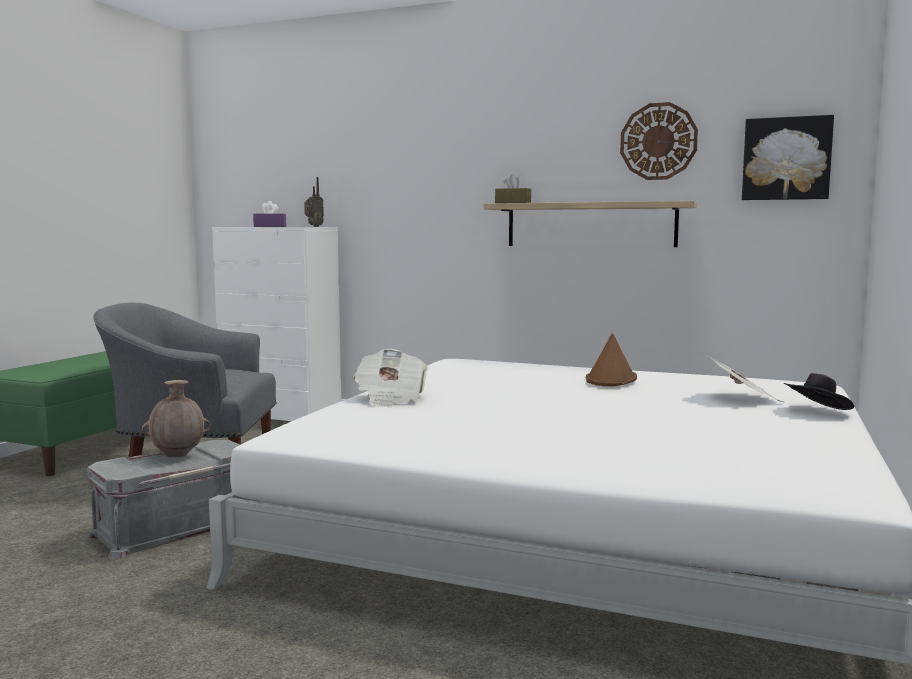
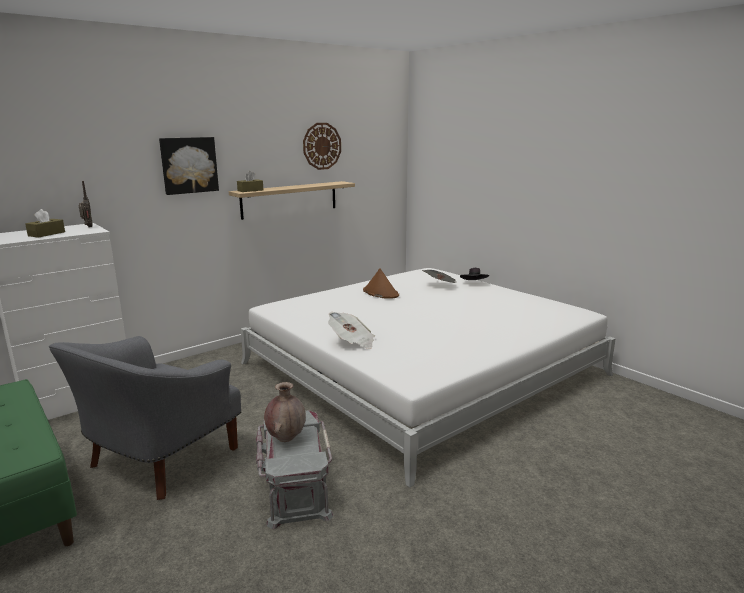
camera: 60 degrees left, 10 degrees up
purple tissue box [253,201,286,227] -> brown tissue box [25,209,65,237]
picture [742,115,834,200] -> picture moved to [159,137,219,195]

